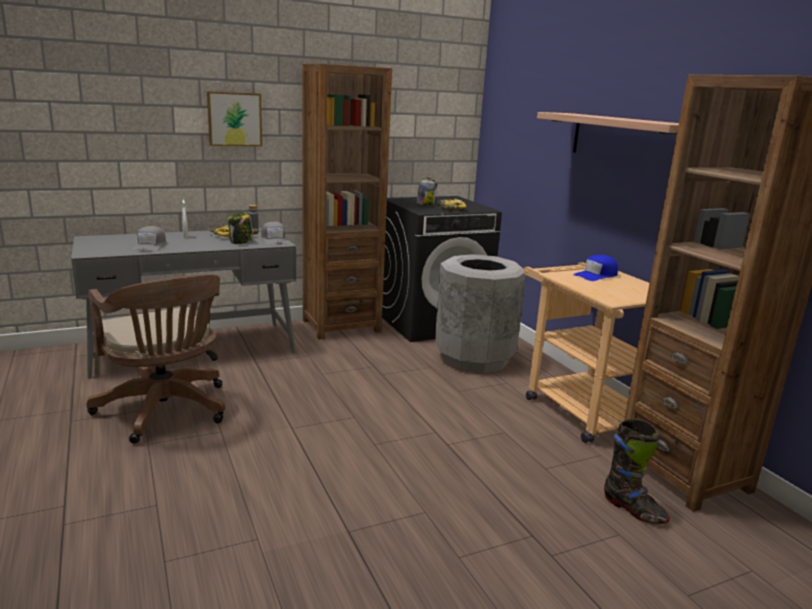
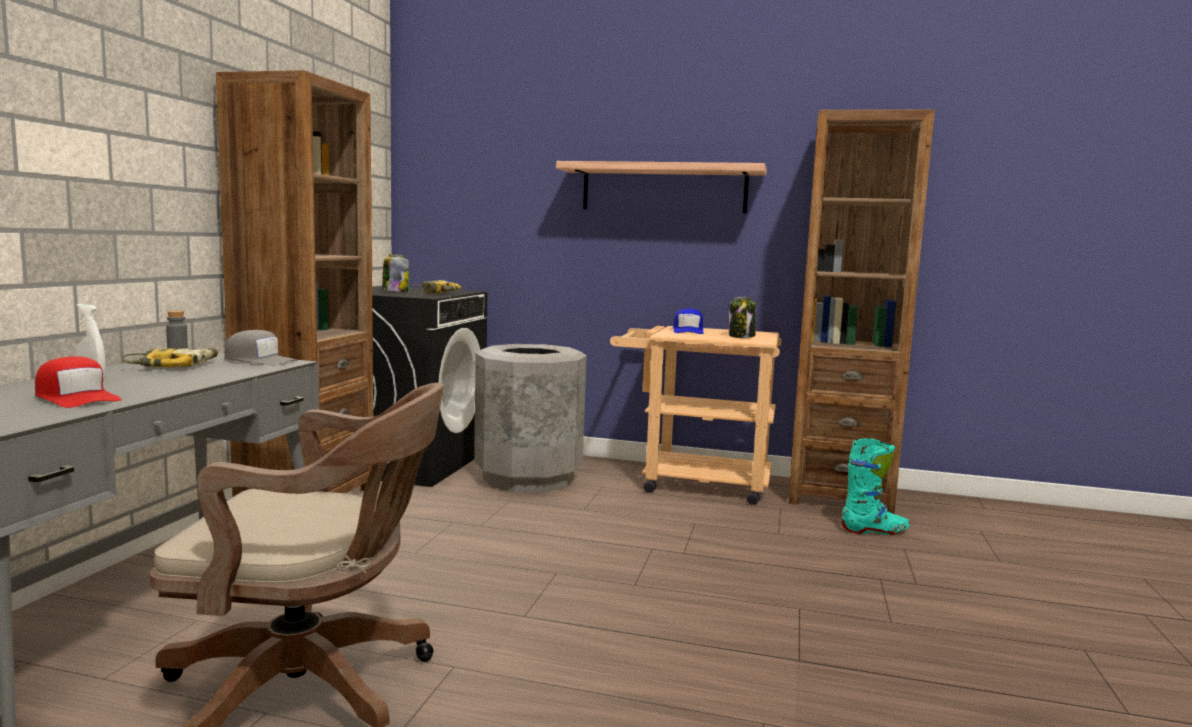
camera: 50 degrees left, 10 degrees down
grey cap [132,226,166,251] -> red cap [35,356,122,408]
picture [207,91,262,146] -> none
jar [228,212,254,244] -> jar moved to [729,297,756,338]
black boot [604,418,670,524] -> turquoise boot [842,438,910,535]

